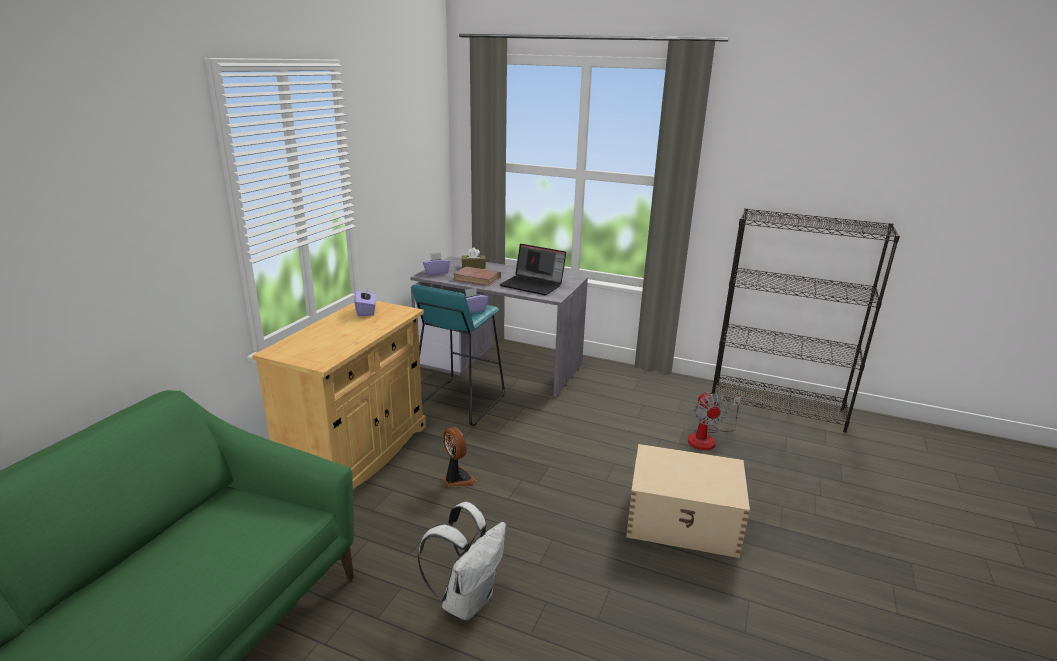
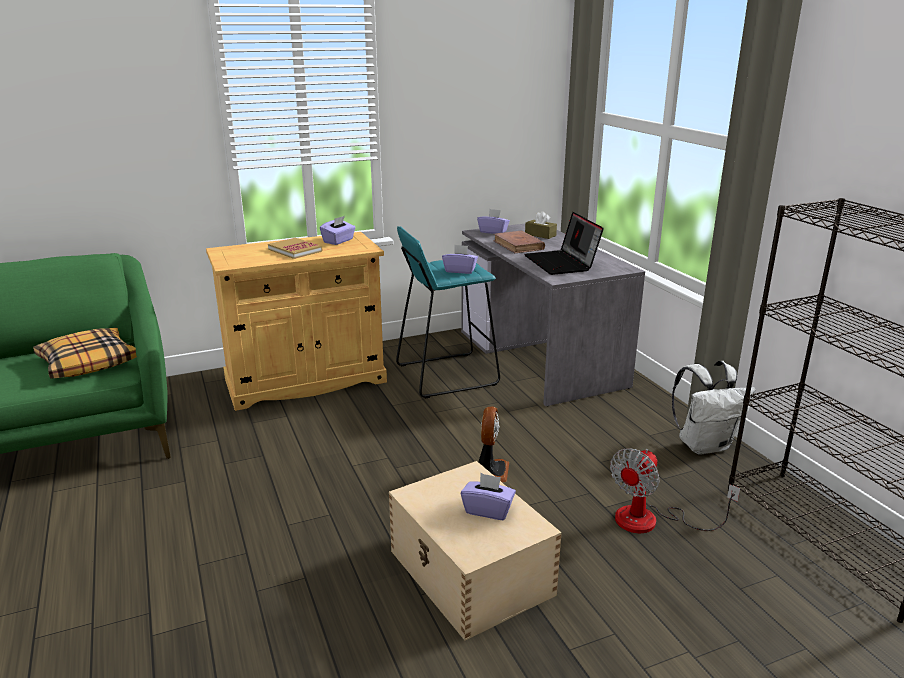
camera: 45 degrees right, 0 degrees up
white backpack [418,502,506,620] -> white backpack moved to [672,361,756,455]
fan [442,427,477,487] -> fan moved to [478,407,509,483]
none -> pillow [33,328,137,379]
none -> book [268,238,322,259]
none -> purple tissue box [461,473,516,520]

